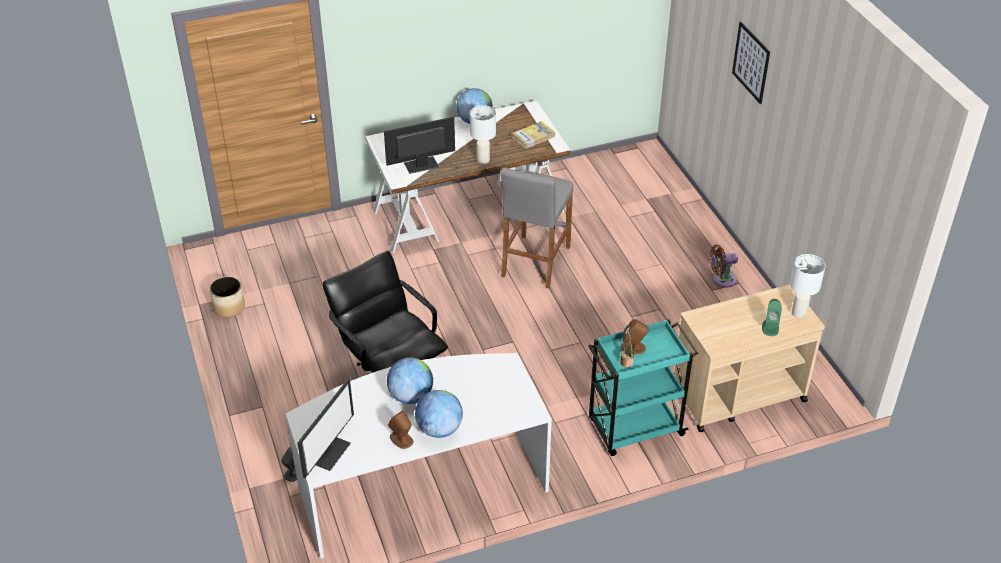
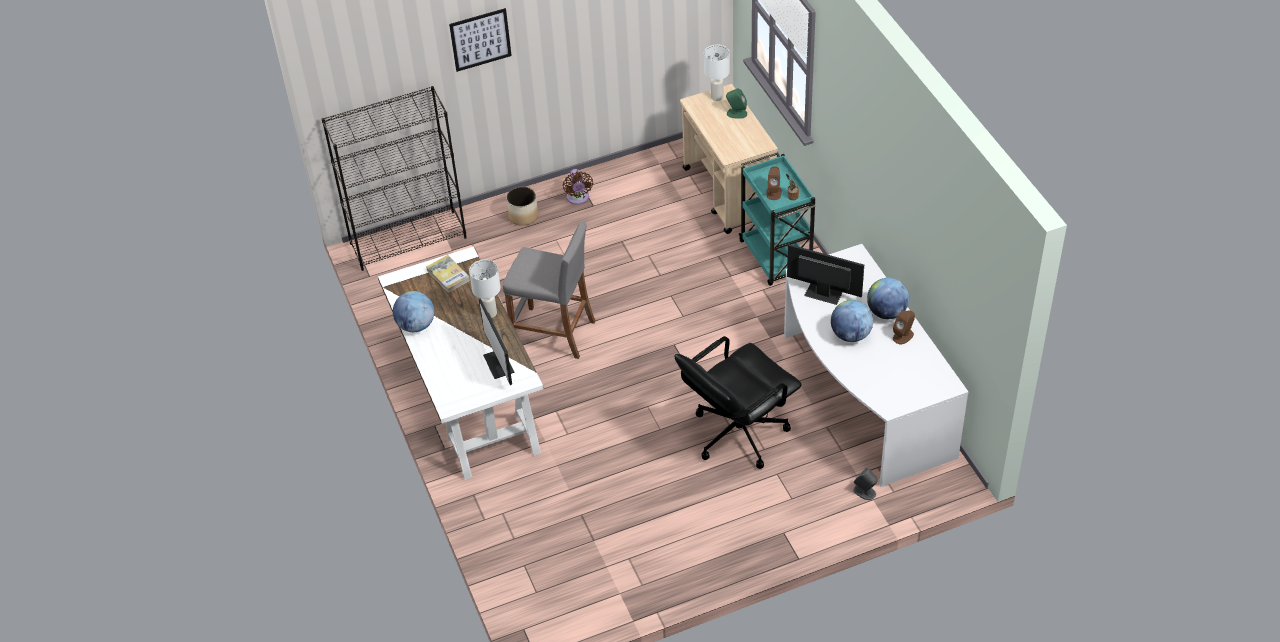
camera: 90 degrees left, 5 degrees up
planter [209,276,245,317] -> planter moved to [506,186,538,226]
monitor [297,379,354,478] -> monitor moved to [787,244,864,305]
none -> black bookcase [322,86,467,271]

